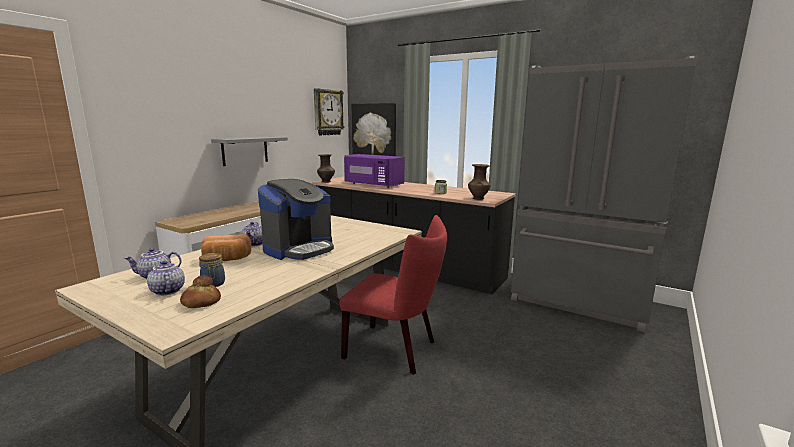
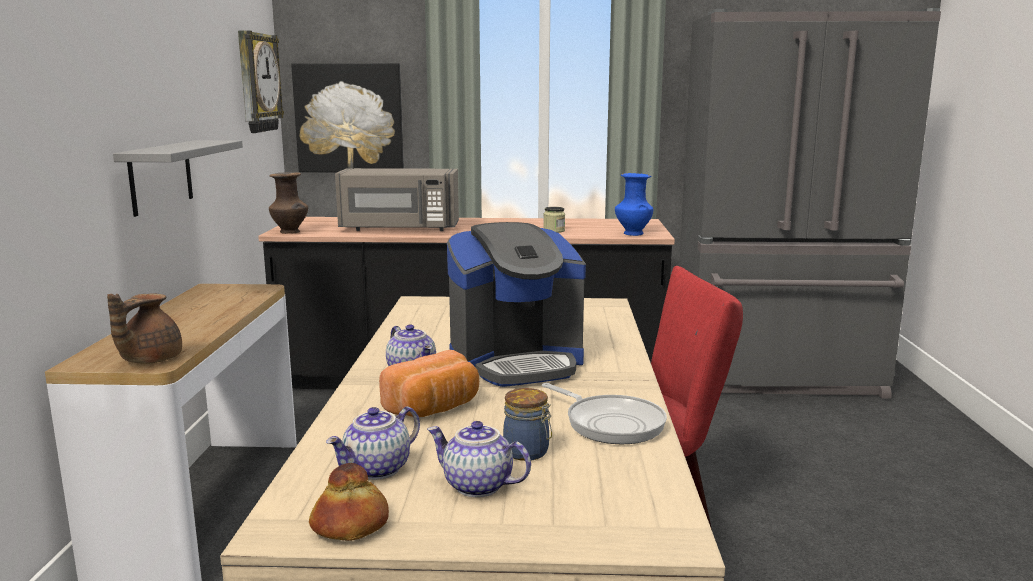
camera: 30 degrees left, 0 degrees up
bread [180,275,221,308] -> bread moved to [309,463,389,541]
coffee machine [258,179,334,260] -> coffee machine turned 60 degrees clockwise [447,222,586,387]
purple microwave [344,154,405,188] -> grey microwave [335,168,459,231]
brown vase [468,164,491,200] -> blue vase [615,173,653,236]
none -> brown teapot [107,293,182,364]
none -> frying pan [542,383,667,444]

